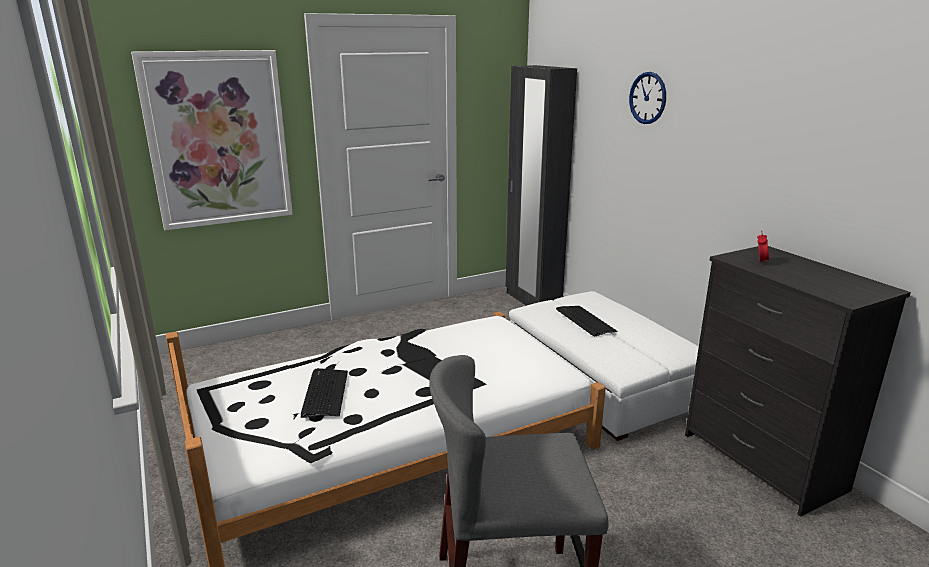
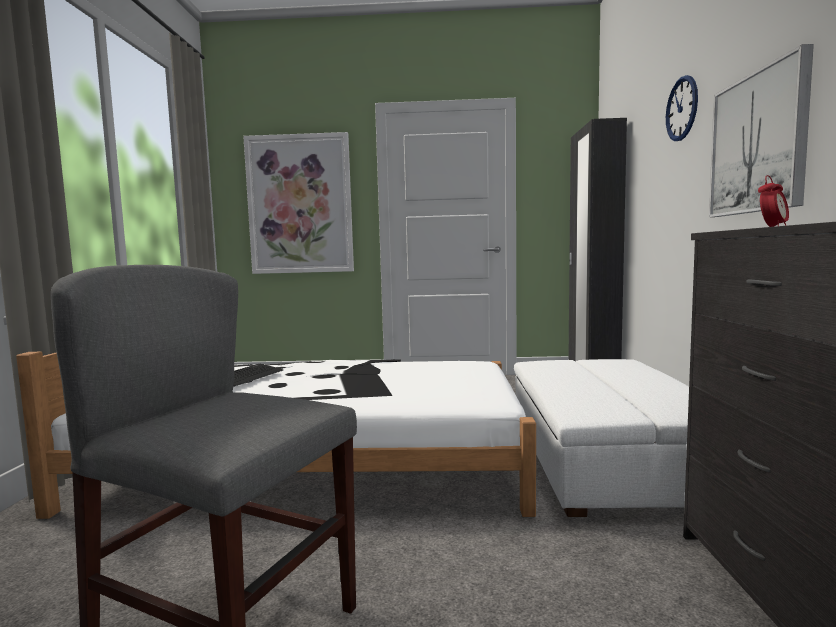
camera: 30 degrees right, 15 degrees down
keyboard [556,306,617,337] -> none
none -> picture [709,44,814,217]

